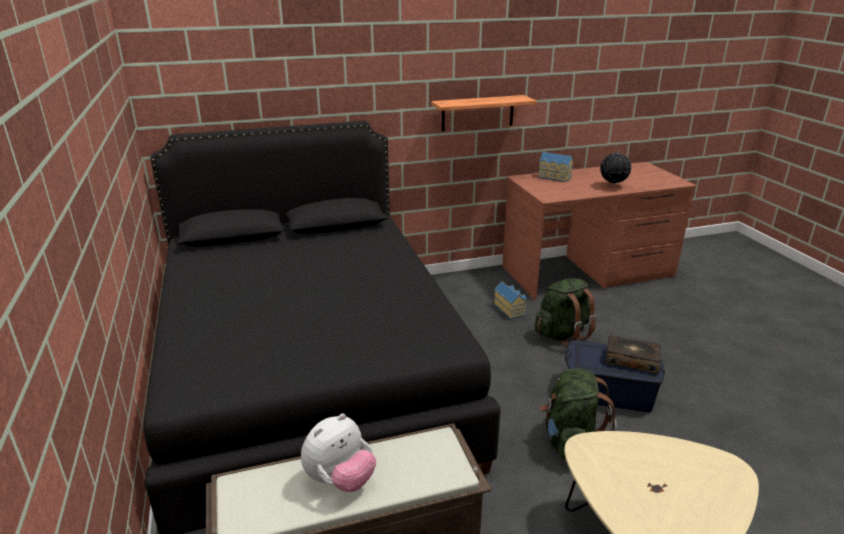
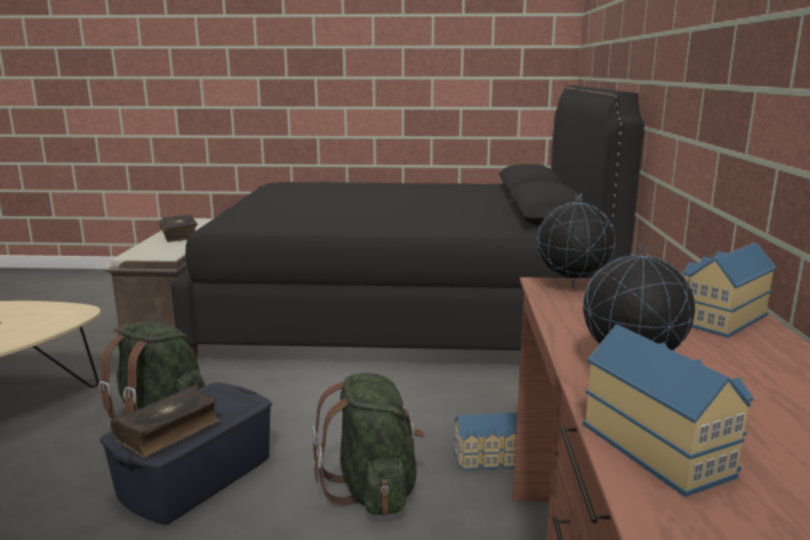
camera: 110 degrees right, 10 degrees down
plush toy [301,414,376,492] -> book [159,214,198,242]
shelf [431,95,537,131] -> none
none -> globe [537,193,615,287]
none -> toy house [583,324,754,497]

